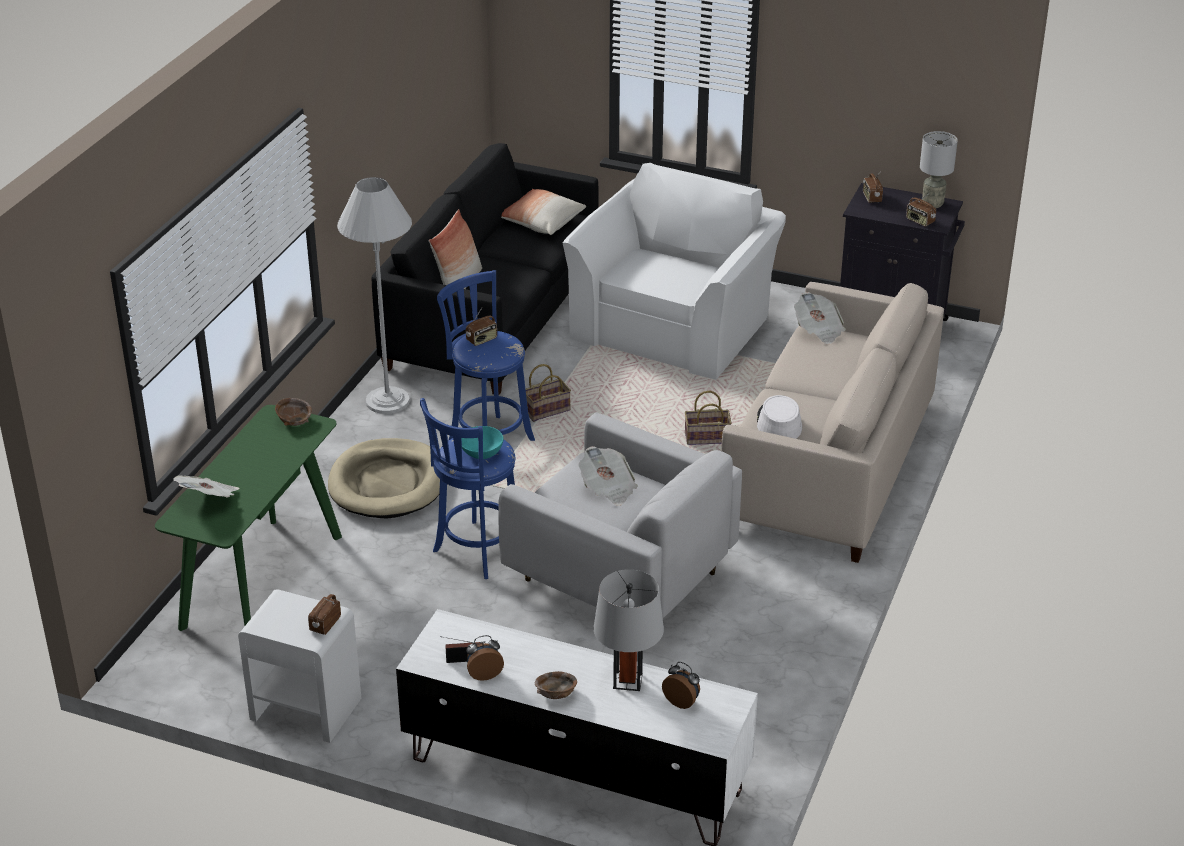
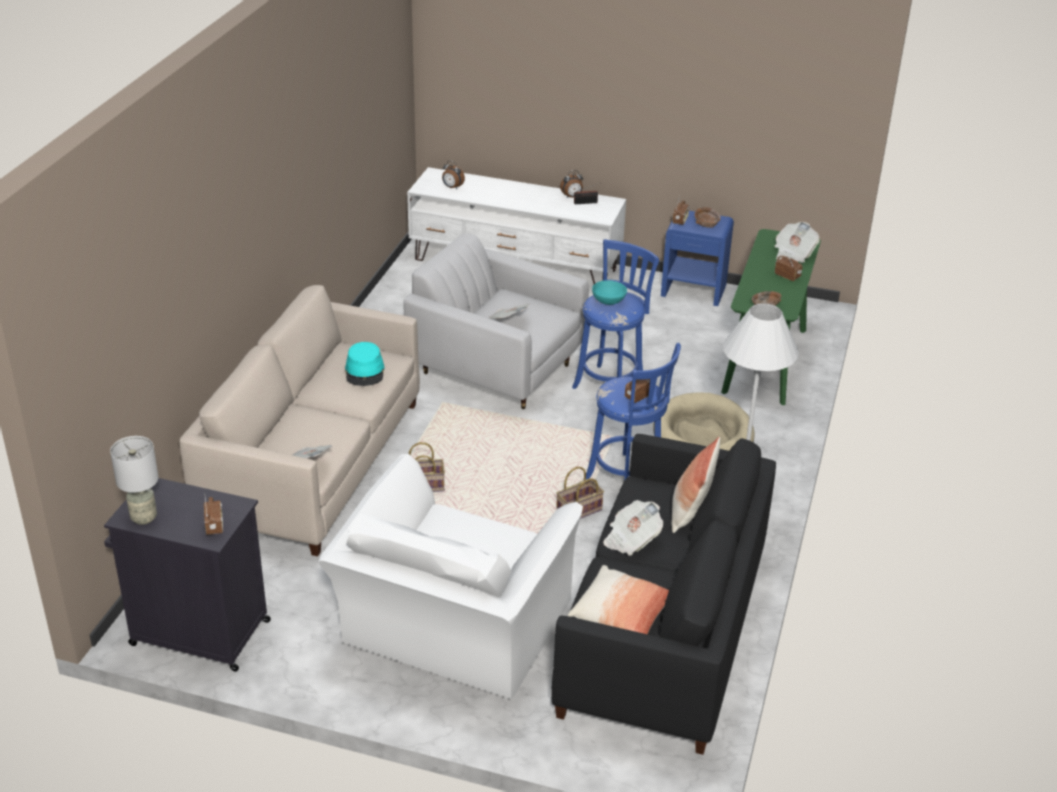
camera: 175 degrees right, 0 degrees up
white nightstand [238,589,361,743] -> blue nightstand [661,211,734,306]
brown bowl [535,671,577,699] -> brown bowl moved to [695,207,721,228]
grey table lamp [594,569,664,691] -> none
white hat [757,395,802,439] -> turquoise hat [345,342,385,386]
radio [906,193,936,227] -> radio moved to [775,251,802,281]
none -> newspaper [603,500,663,556]

